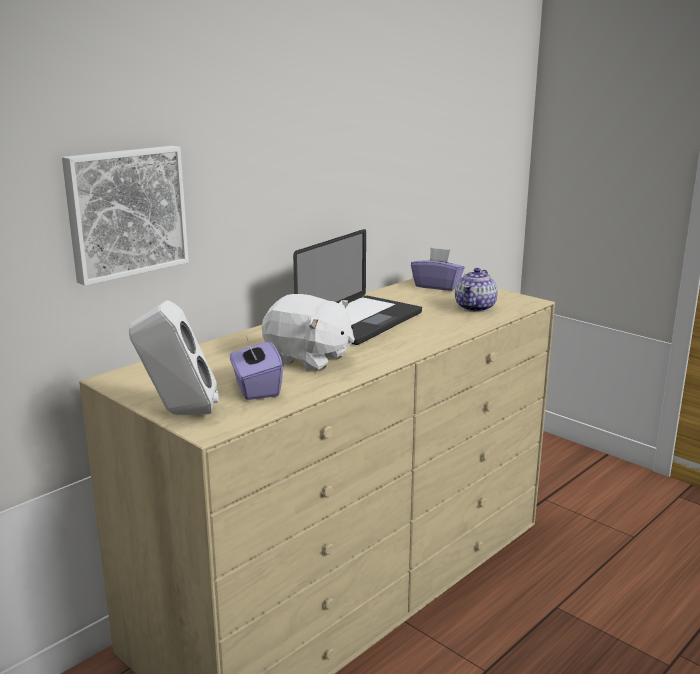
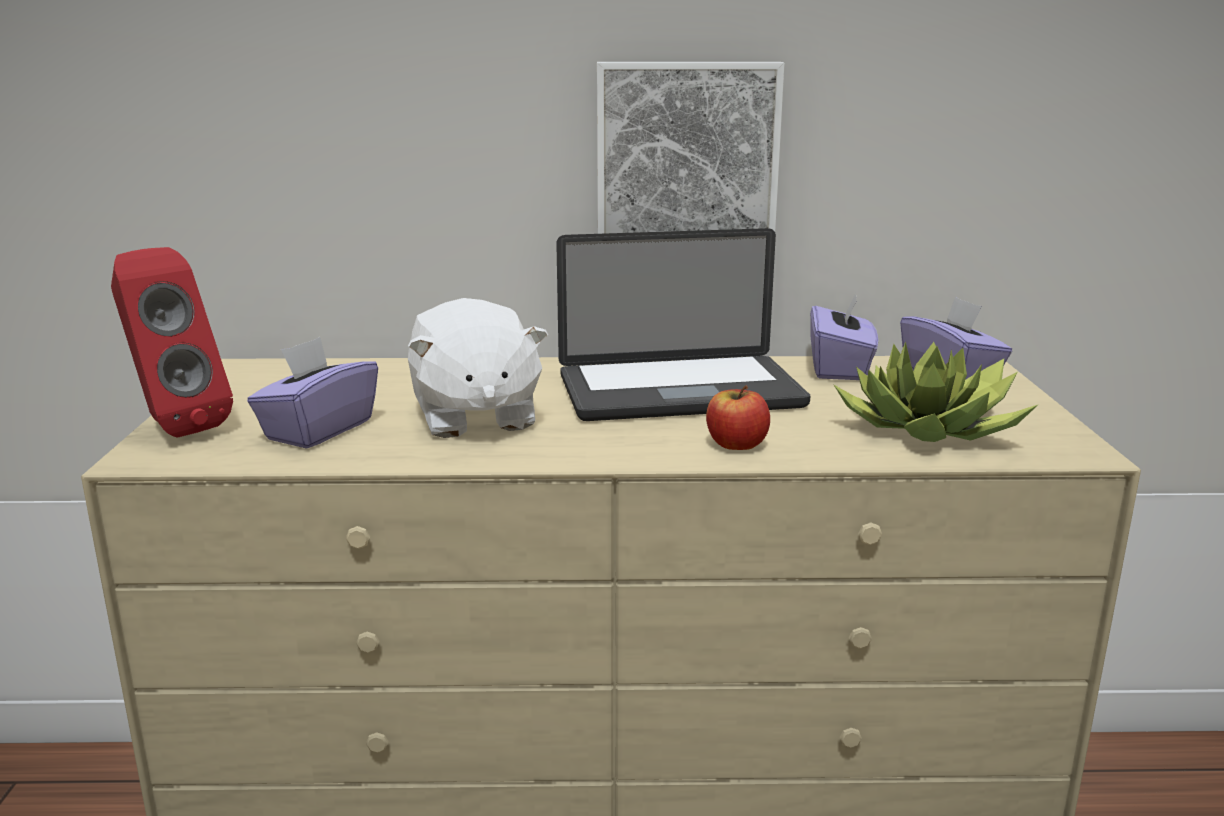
camera: 45 degrees right, 0 degrees up
picture [62,146,189,286] -> picture moved to [597,62,785,234]
white speaker [129,300,219,415] -> red speaker [111,247,233,438]
teapot [455,268,498,312] -> potted plant [833,341,1039,442]
none -> apple [706,385,770,450]
none -> purple tissue box [810,291,878,380]

